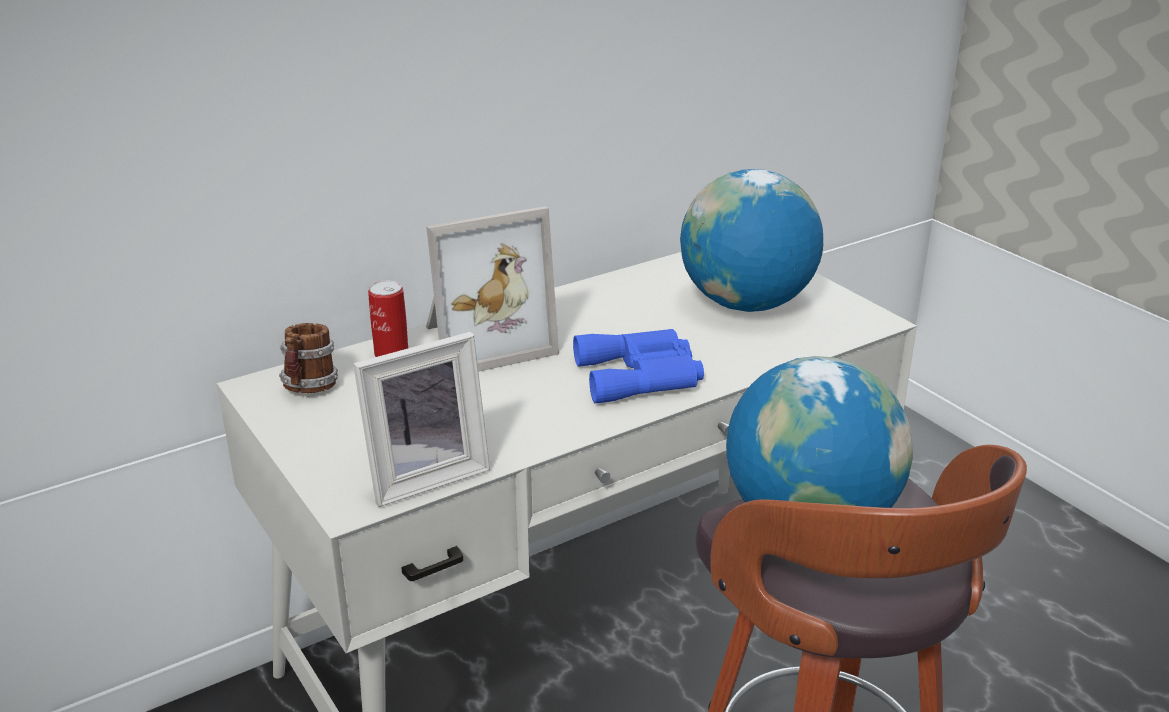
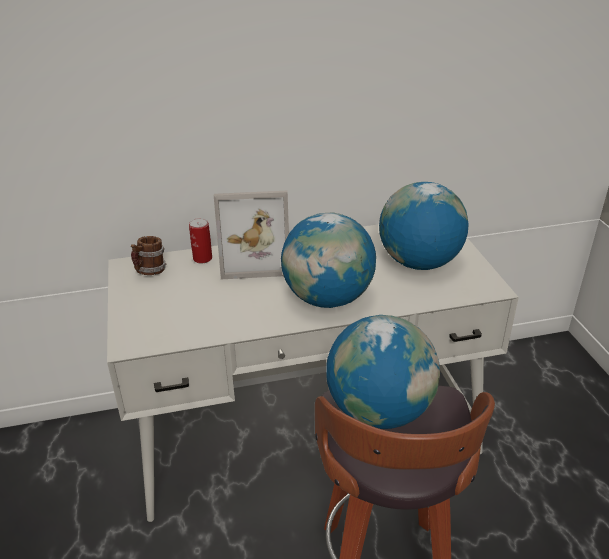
camera: 20 degrees right, 5 degrees up
picture frame [353,332,490,507] -> none
blue binoculars [573,329,704,404] -> globe [281,212,376,308]

